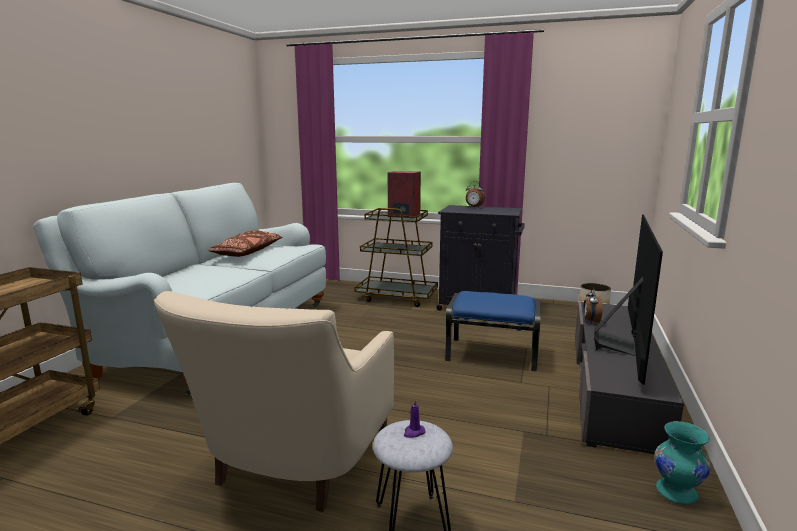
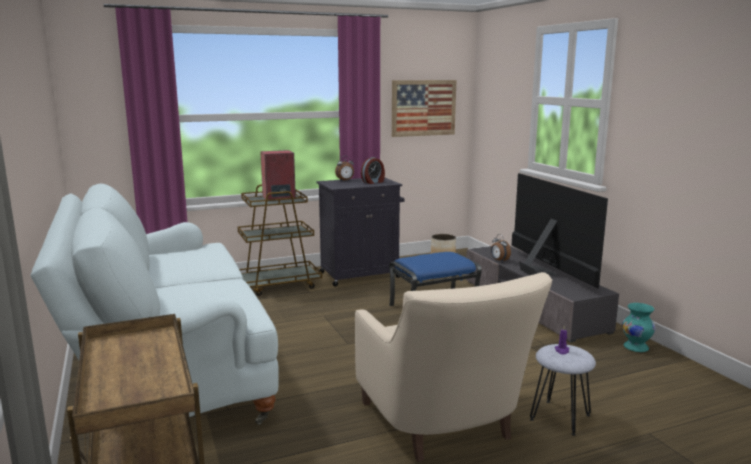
camera: 40 degrees left, 0 degrees up
brown pillow [208,230,283,257] -> none
none -> alarm clock [361,157,385,184]
none -> picture [392,80,456,137]

